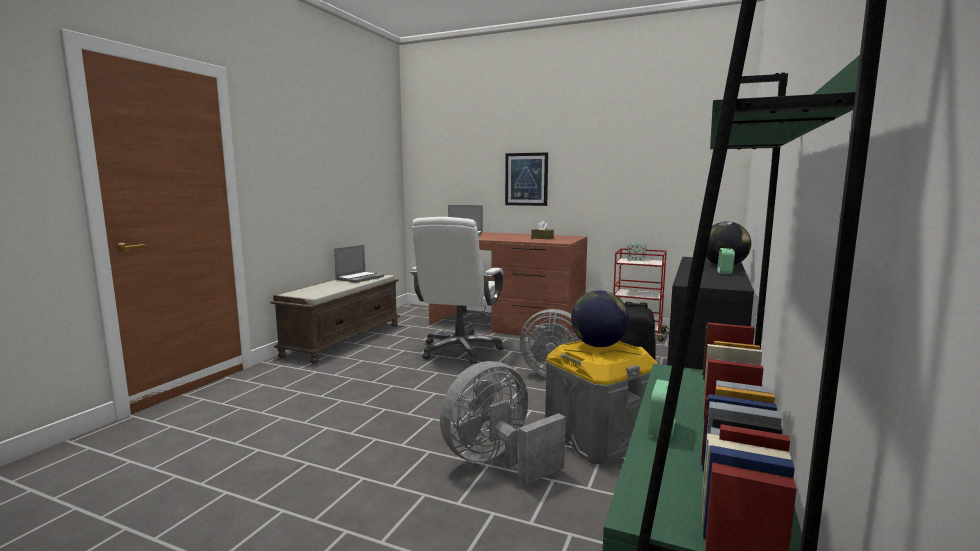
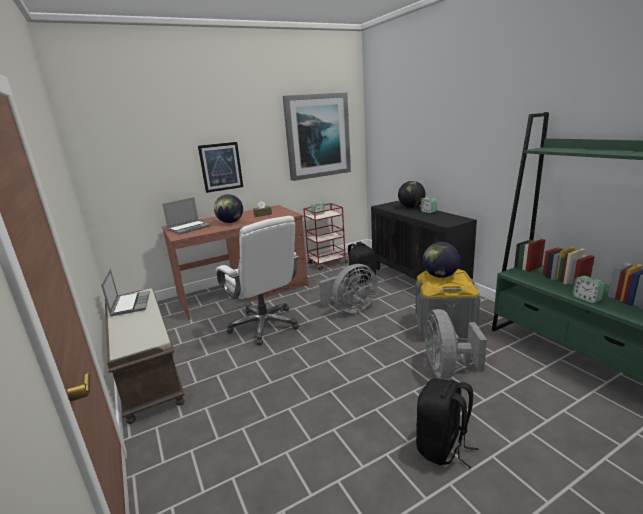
camera: 50 degrees left, 10 degrees up
none -> globe [214,194,243,223]
none -> picture [283,92,351,181]
none -> black backpack [416,378,479,469]

